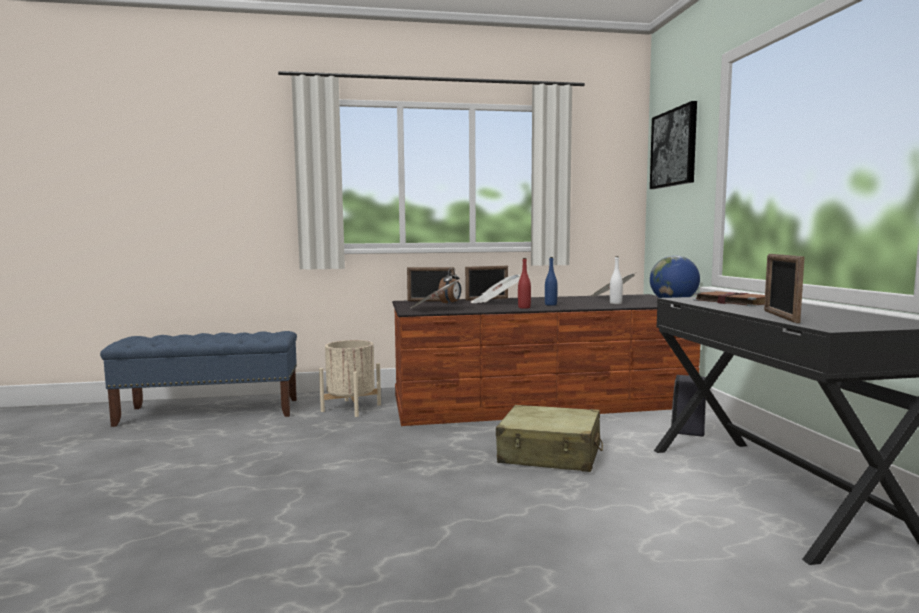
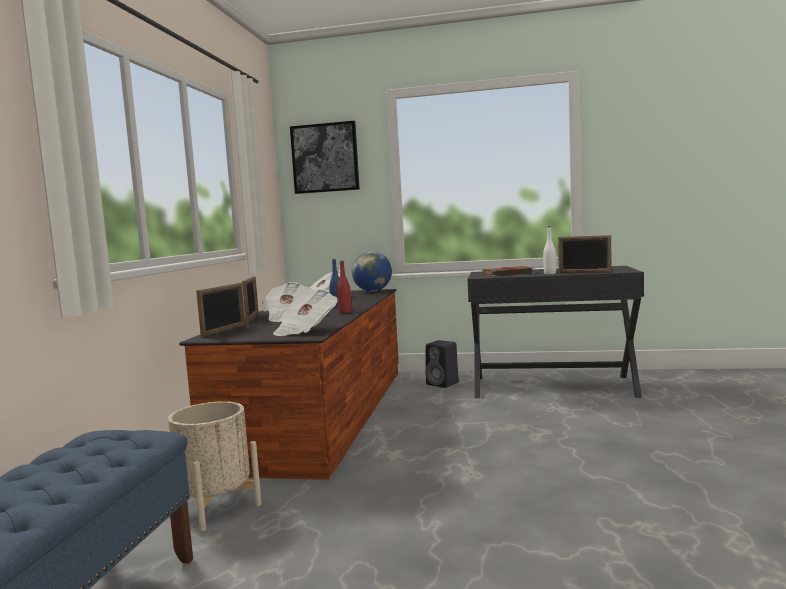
camera: 70 degrees left, 0 degrees up
alarm clock [438,268,461,304] -> none
beige suitcase [496,405,603,472] -> none
white bottle [610,256,623,304] -> white bottle moved to [543,226,556,274]

